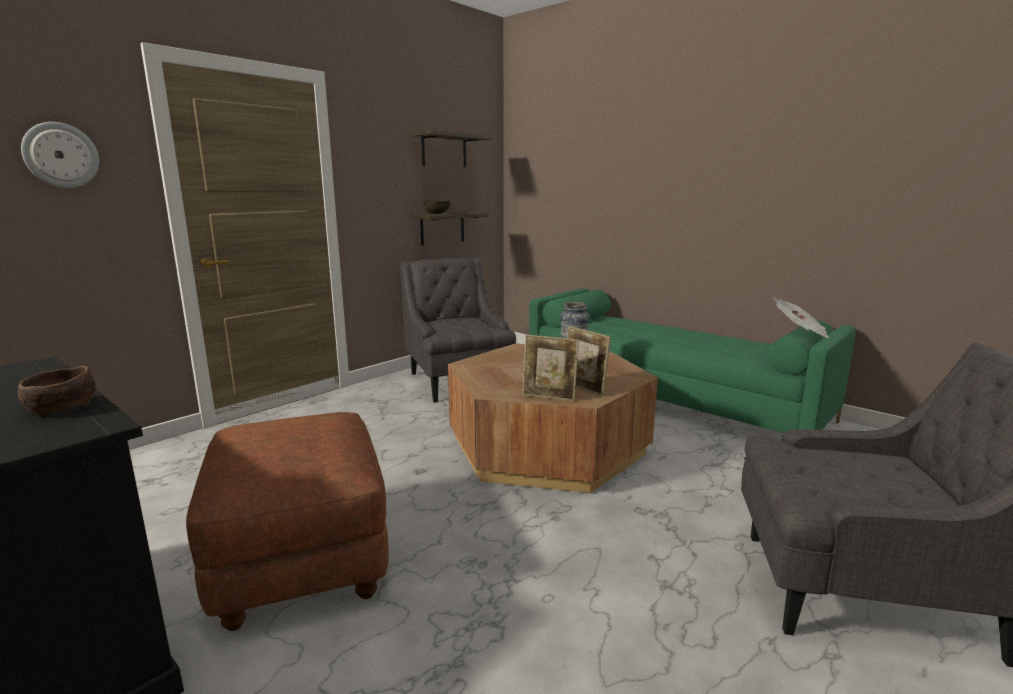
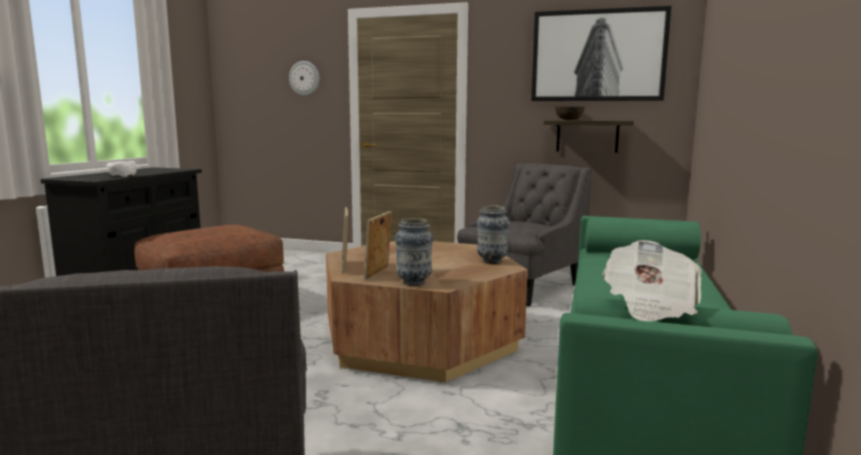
camera: 65 degrees right, 5 degrees down
brown bowl [18,366,96,415] -> white bowl [107,161,137,177]
shelf [412,130,492,167] -> picture [531,6,671,101]
none -> vase [395,219,433,286]

